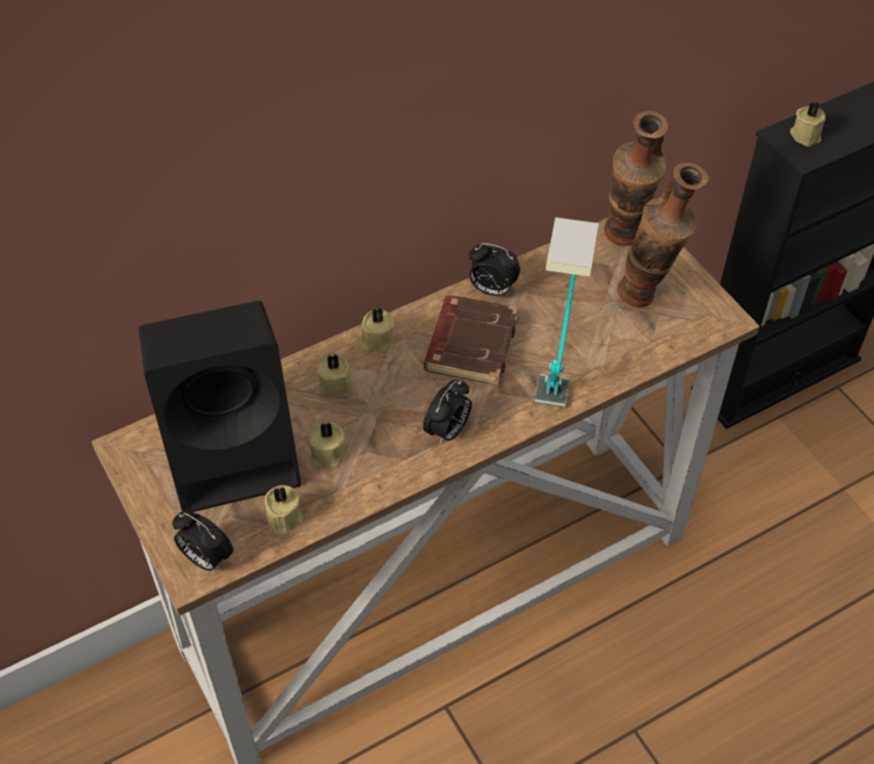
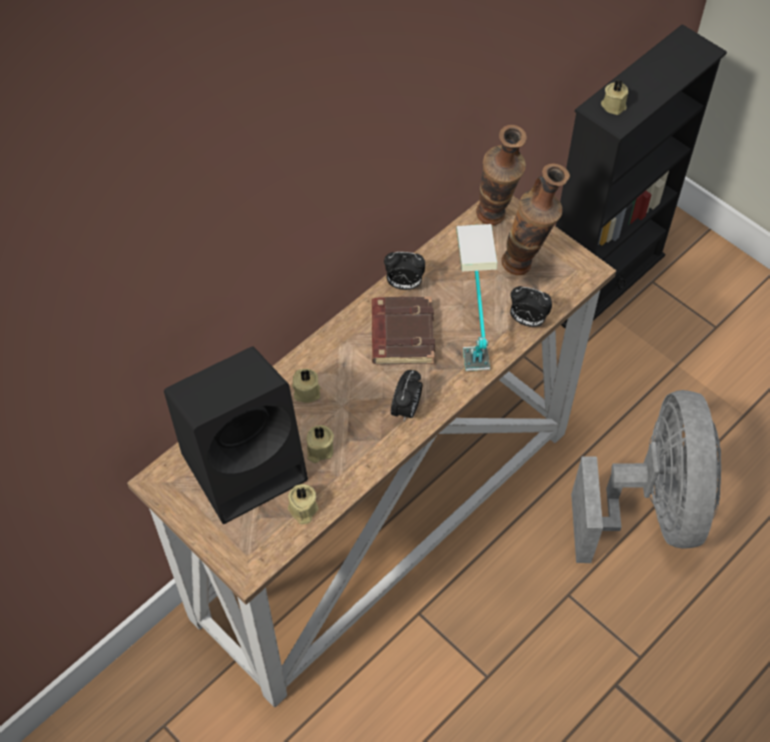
camera: 15 degrees left, 5 degrees up
alarm clock [172,510,234,571] -> alarm clock moved to [510,286,552,327]
beige candle [360,308,394,352] -> none
none -> grey fan [571,390,721,563]

